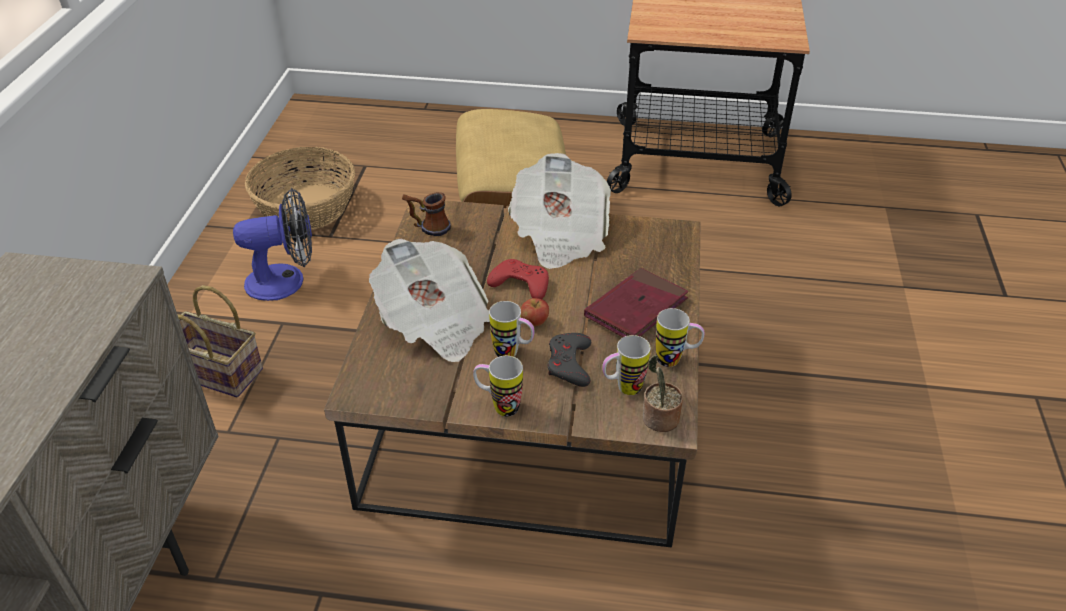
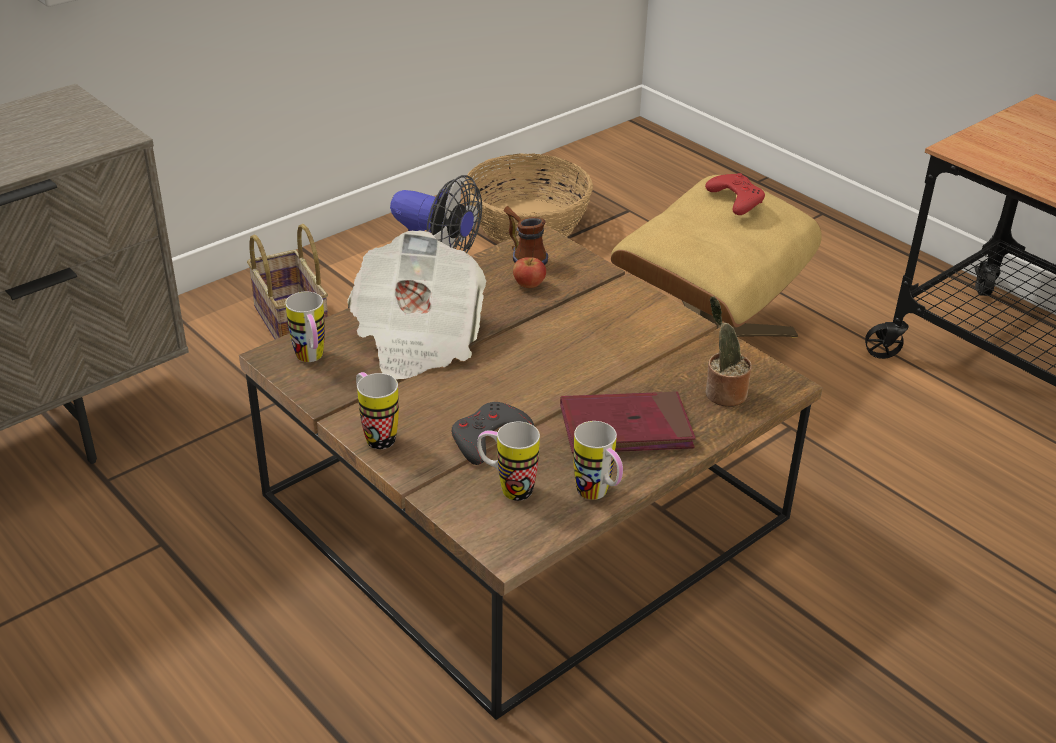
camera: 40 degrees right, 5 degrees down
red game controller [487,259,549,299] -> red game controller moved to [705,173,765,215]
mug [489,301,535,357] -> mug moved to [285,292,325,362]
newspaper [508,153,611,269] -> none
apple [521,298,549,327] -> apple moved to [513,257,546,288]
potted plant [643,355,683,432] -> potted plant moved to [705,296,752,407]

